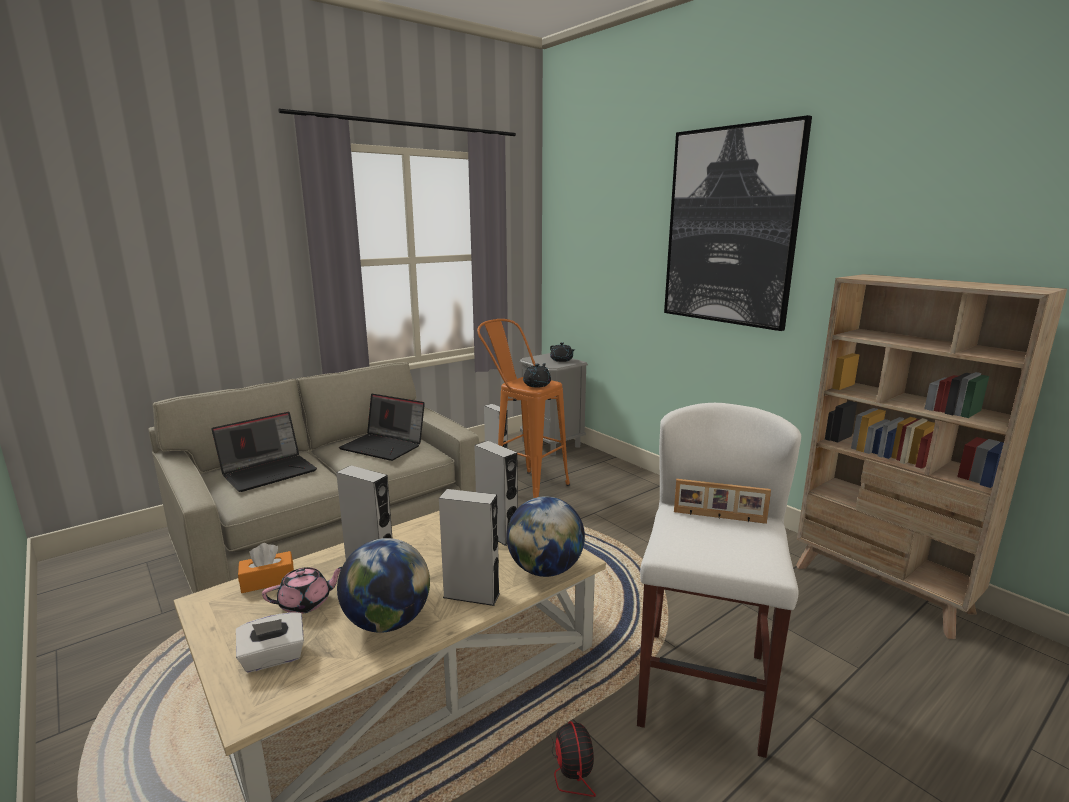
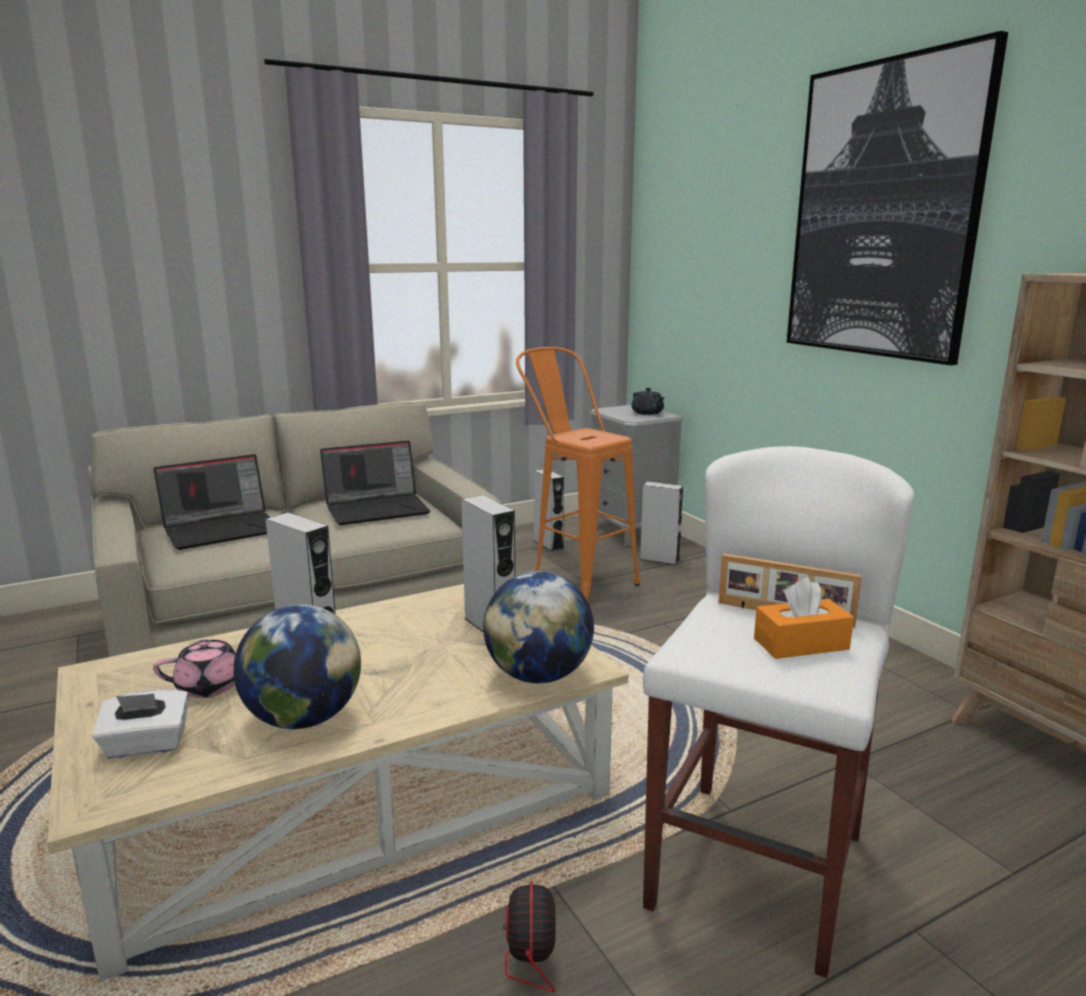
camera: 10 degrees right, 0 degrees up
orange tissue box [238,543,294,593] -> orange tissue box moved to [754,577,854,659]
laptop [339,394,425,461] -> laptop turned 60 degrees counterclockwise [320,441,430,525]
grey speaker [439,489,500,606] -> grey speaker moved to [639,482,683,565]
black teapot [523,363,551,388] -> none

